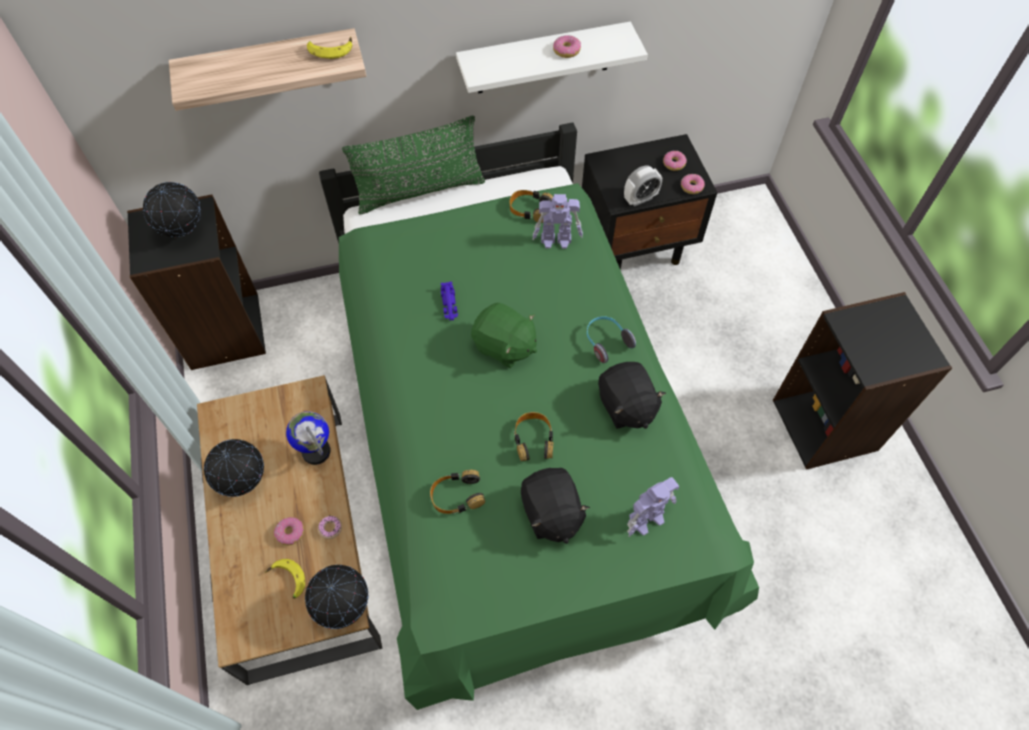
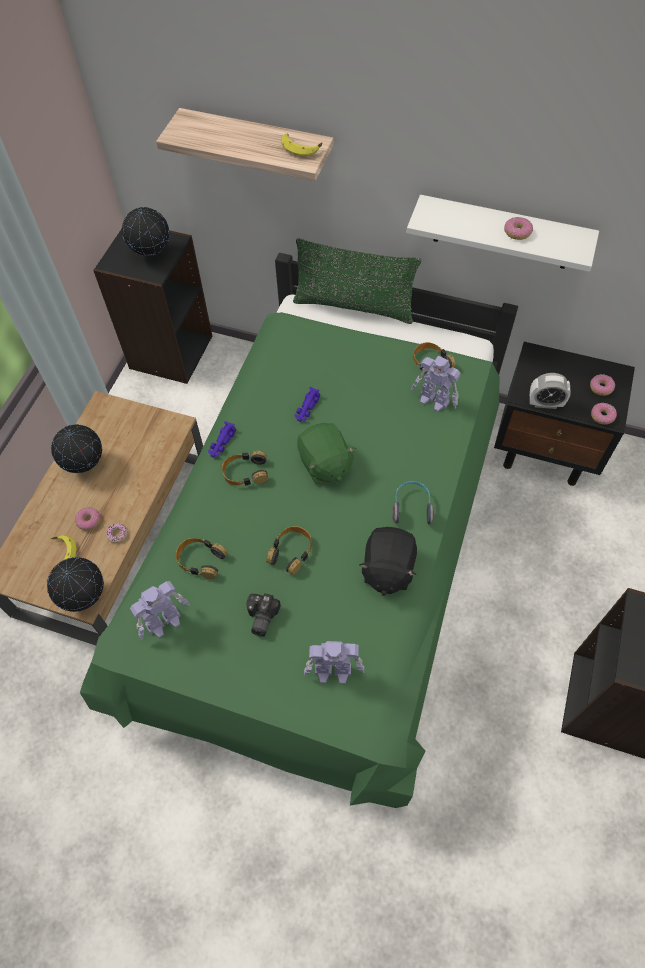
camera: 35 degrees right, 0 degrees up
globe [286,411,331,465] -> none
black plush toy [521,468,590,544] -> camera [246,593,281,637]
none -> toy robot [130,581,190,640]
none -> purple toy car [208,421,236,457]
none -> headphones [222,451,268,486]

